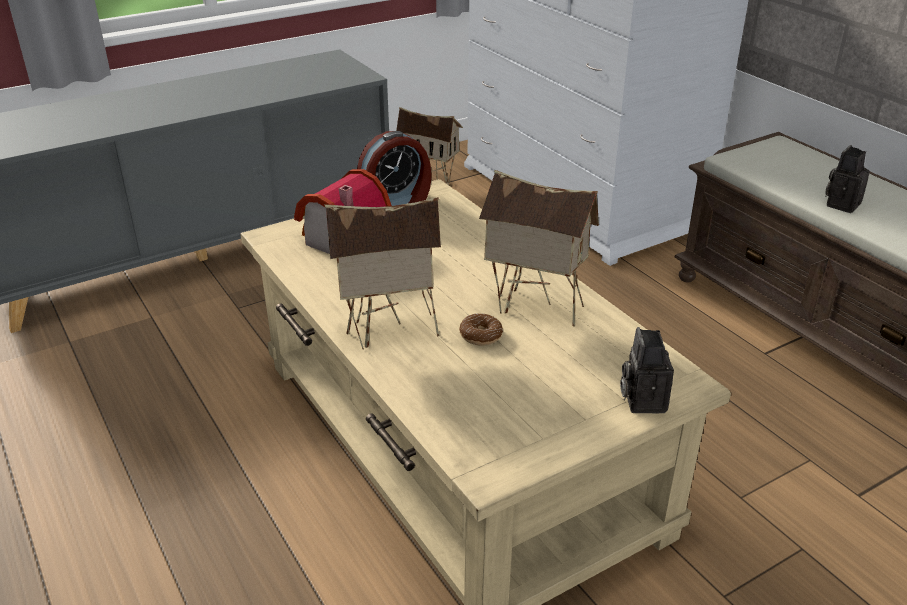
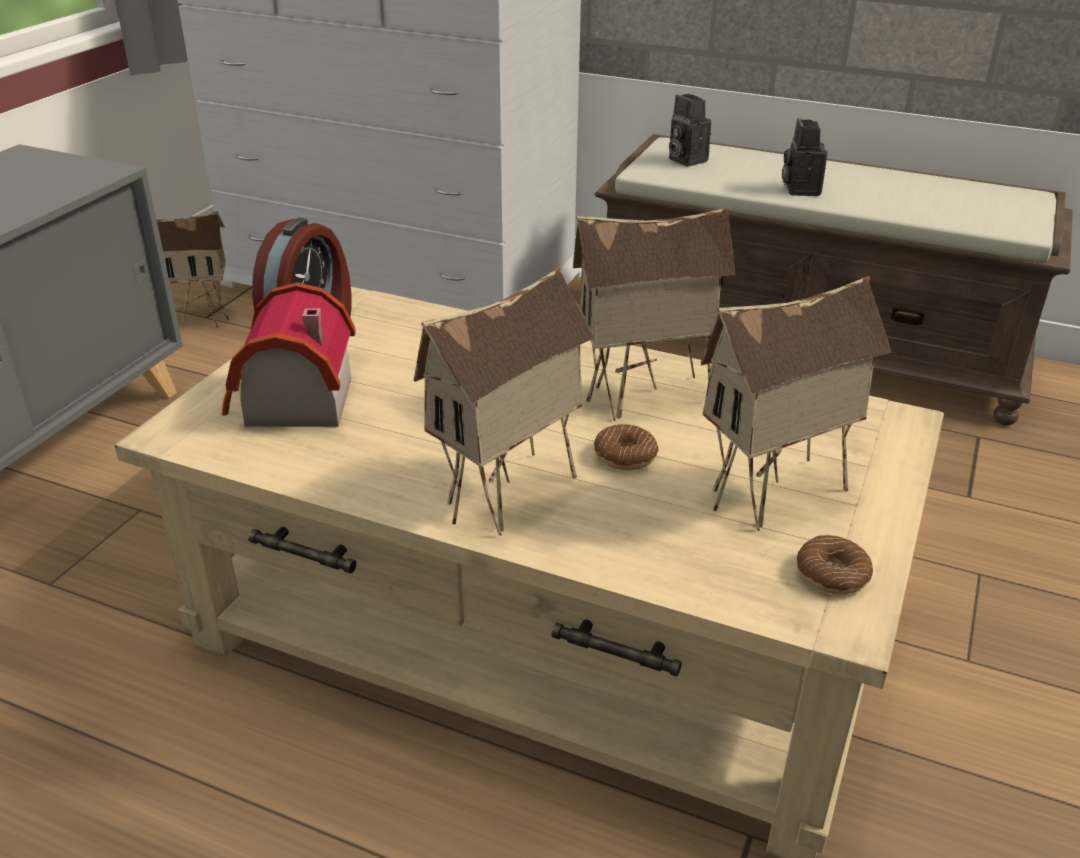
camera: 35 degrees left, 0 degrees up
camera [620,327,674,413] -> camera moved to [669,94,711,167]
none -> toy house [701,276,892,531]
none -> donut [797,535,873,594]

